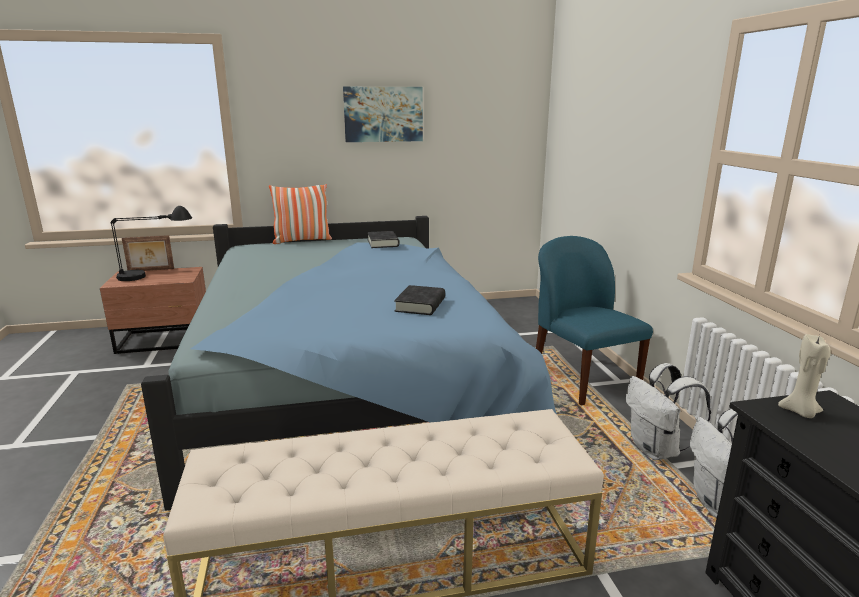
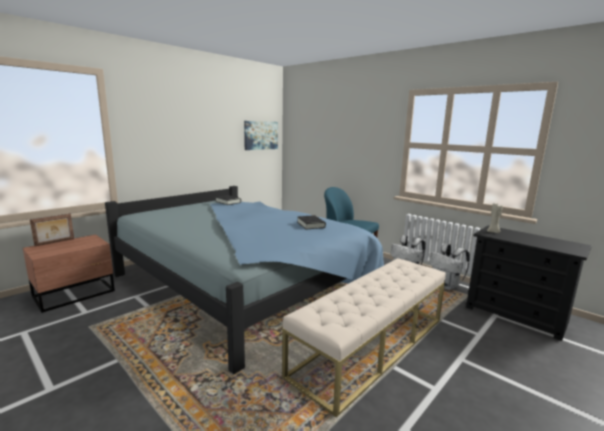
camera: 35 degrees left, 5 degrees down
black table lamp [111,206,192,281] -> none
pillow [269,184,332,244] -> none
picture [343,87,423,142] -> picture moved to [244,121,278,150]

